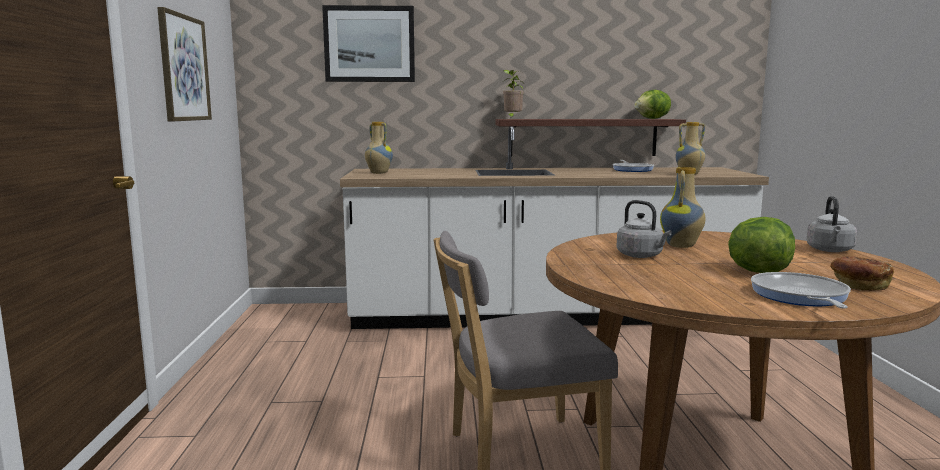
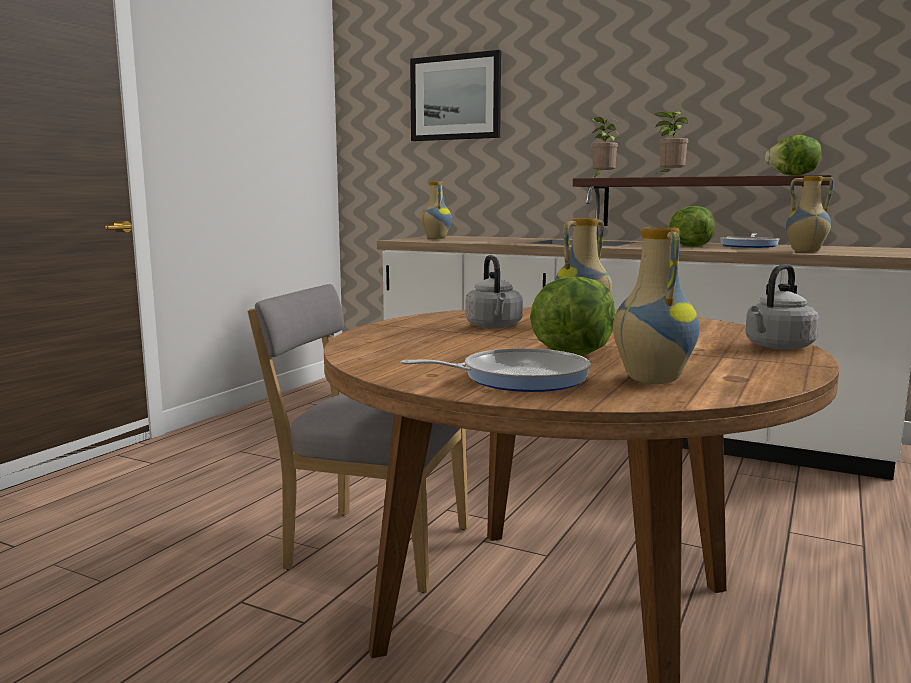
camera: 30 degrees right, 0 degrees up
picture [157,7,212,121] -> none
frying pan [751,272,851,309] -> frying pan turned 45 degrees clockwise [400,348,591,392]
bread [830,257,894,291] -> vase [613,227,700,384]
none -> potted plant [655,111,688,173]
none -> lettuce [669,206,715,247]

